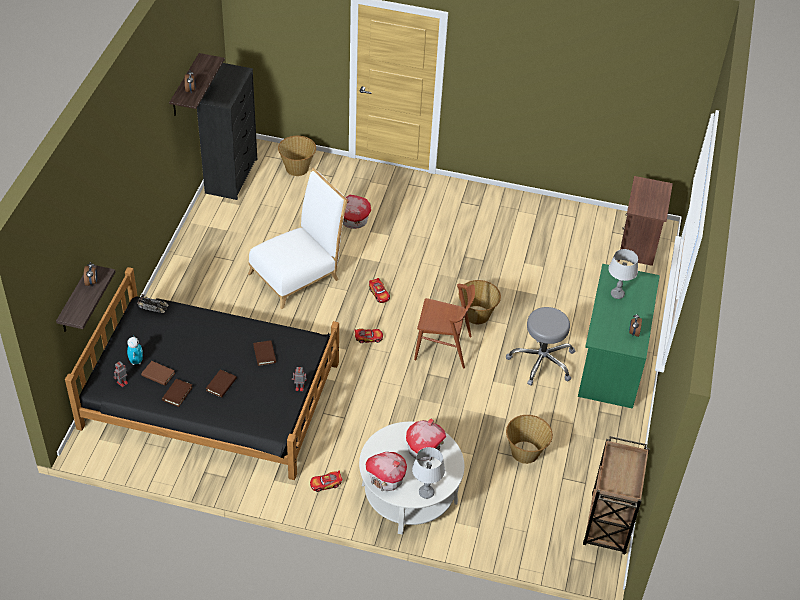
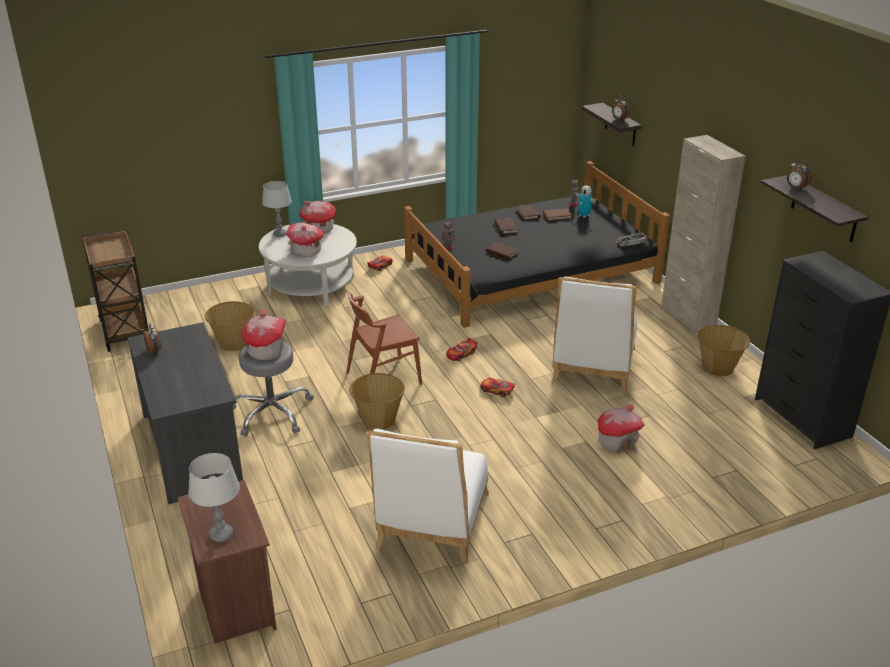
camera: 145 degrees right, 15 degrees down
basket [278,136,316,176] -> basket moved to [697,325,750,376]
green desk [578,264,660,409] -> grey desk [128,322,243,504]
grey table lamp [608,249,638,299] -> grey table lamp moved to [188,453,240,542]
none -> toy house [241,310,286,360]
none -> white chair [366,429,489,564]
none -> beige cabinet [661,135,746,334]

